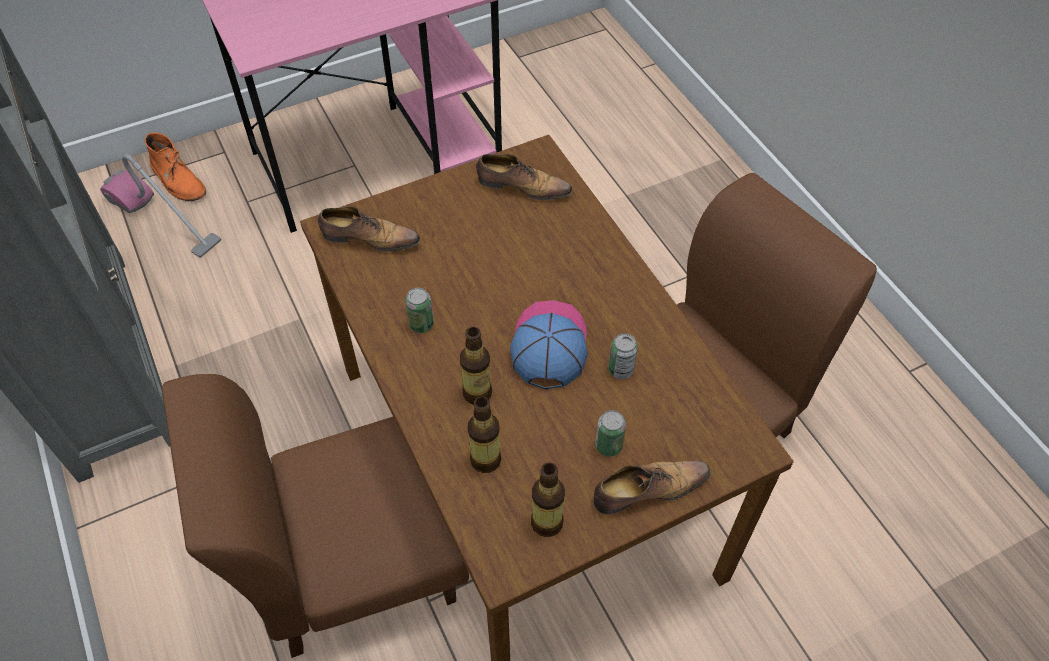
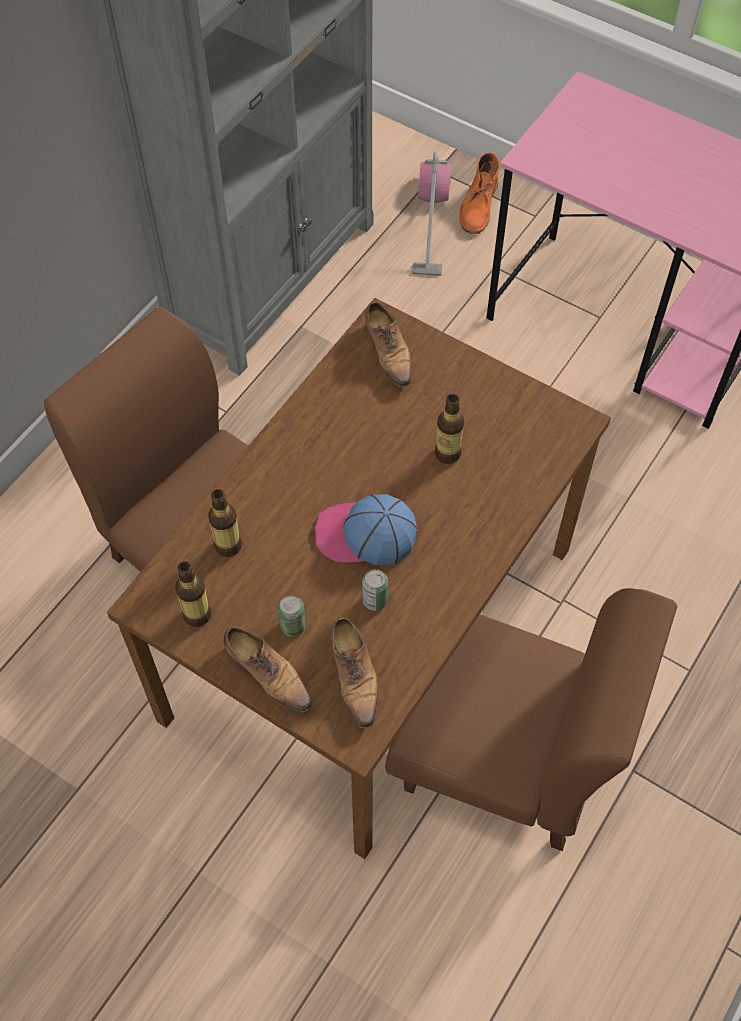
camera: 60 degrees right, 5 degrees up
can [405,288,434,333] -> none
bottle [460,327,492,405] -> bottle moved to [435,394,464,464]
shoe [476,154,572,200] -> shoe moved to [331,617,378,728]
cap [510,300,587,389] -> cap turned 150 degrees counterclockwise [315,494,417,565]

